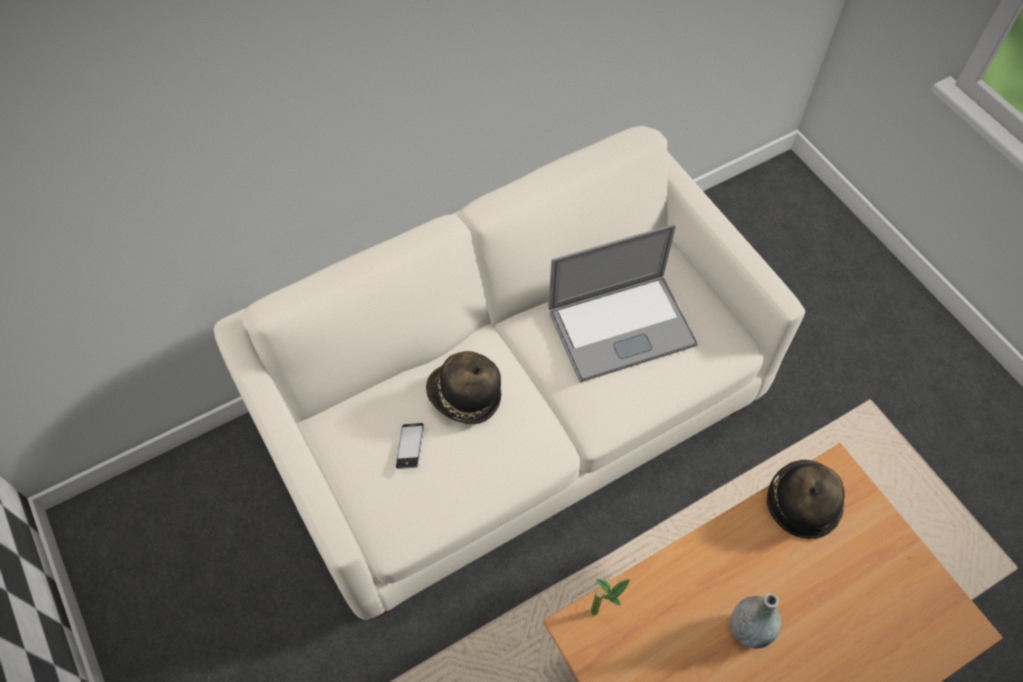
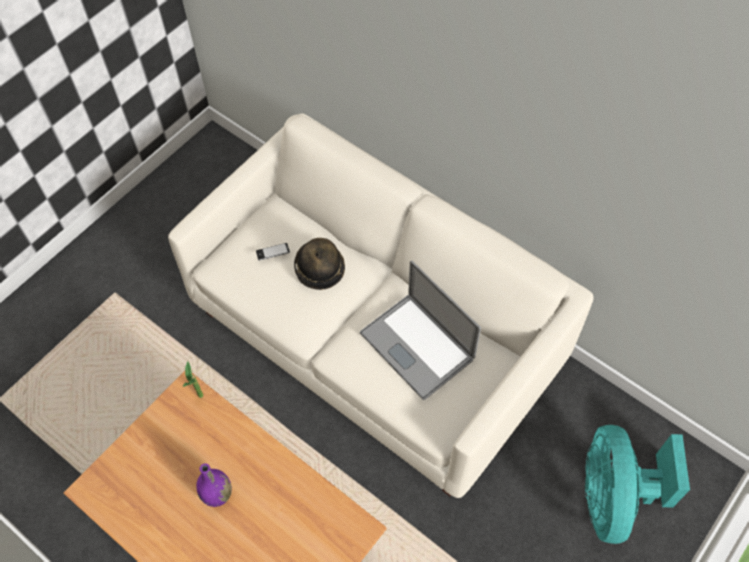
camera: 70 degrees right, 0 degrees up
grey vase [730,593,781,649] -> purple vase [196,463,232,507]
hat [767,460,845,539] -> none
none -> turquoise fan [585,425,690,544]

